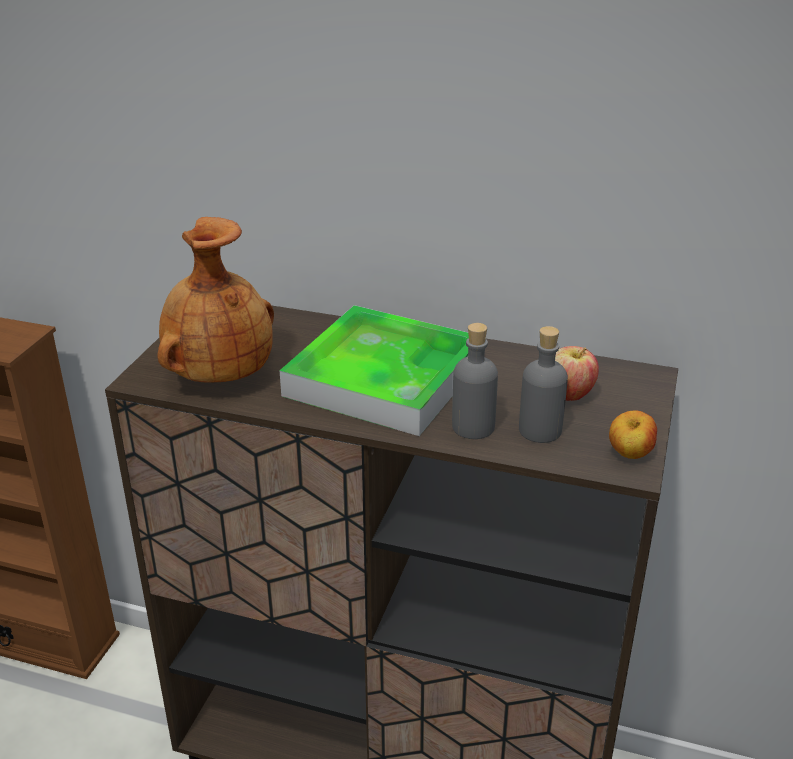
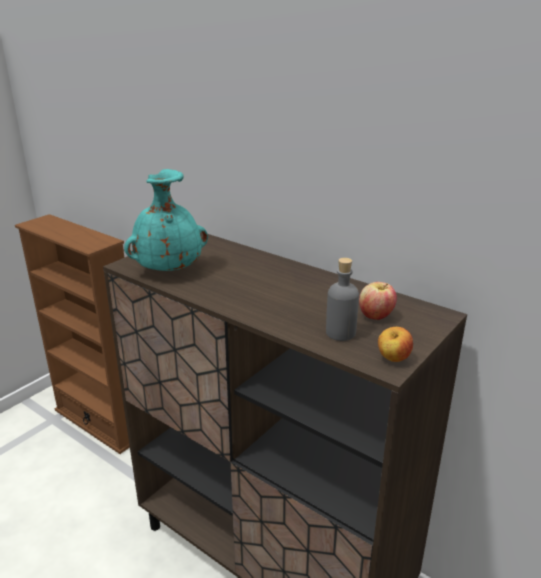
camera: 20 degrees right, 5 degrees down
brown vase [158,217,274,383] -> turquoise vase [124,169,208,271]
tray [279,305,469,436] -> none
grey bottle [452,323,498,439] -> none

